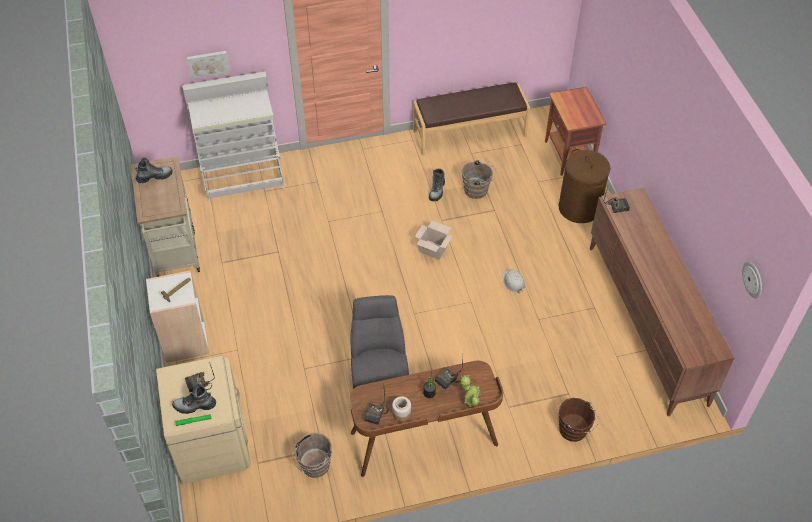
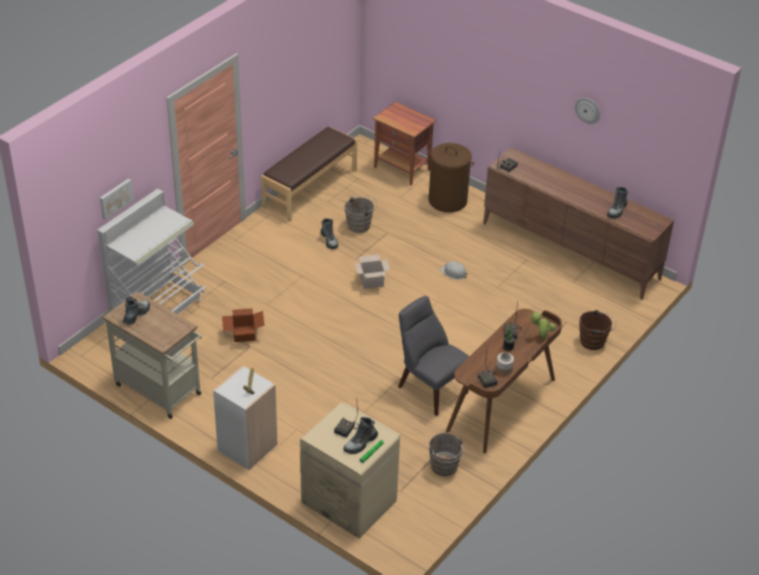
camera: 40 degrees left, 10 degrees down
wall clock [742,262,762,298] -> wall clock moved to [575,98,600,124]
none -> cardboard box [222,308,265,342]
none -> boot [607,187,628,218]

